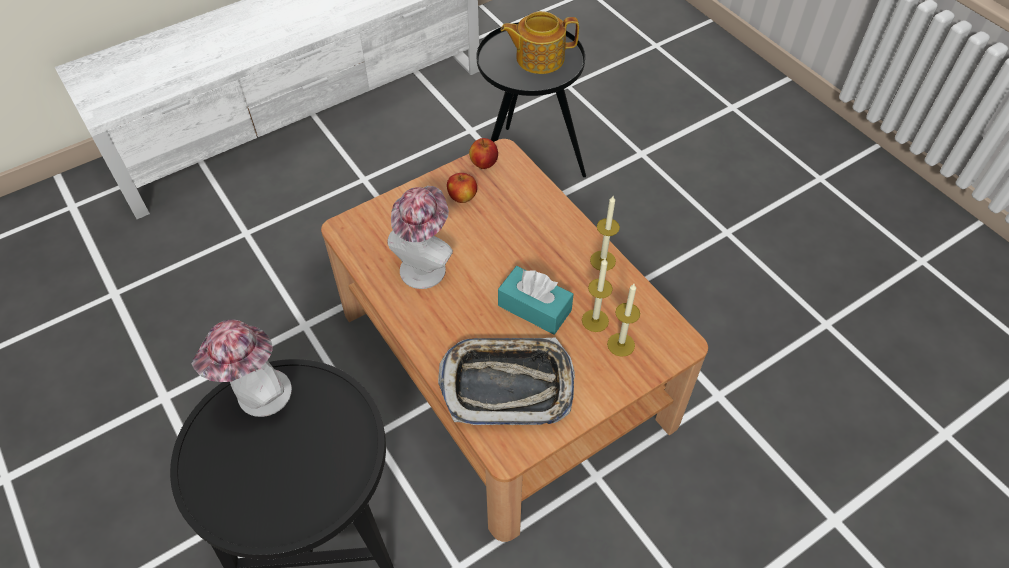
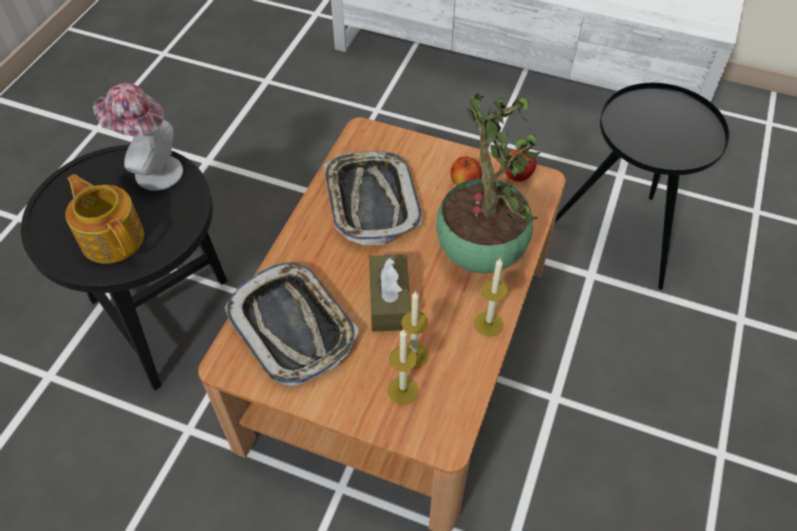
camera: 55 degrees right, 0 degrees up
hat [387,186,453,289] -> tray [323,151,422,245]
turquoise tissue box [498,266,574,335] -> brown tissue box [369,254,411,332]
teapot [501,11,579,74] -> teapot moved to [65,174,144,264]
none -> potted plant [436,94,541,274]

